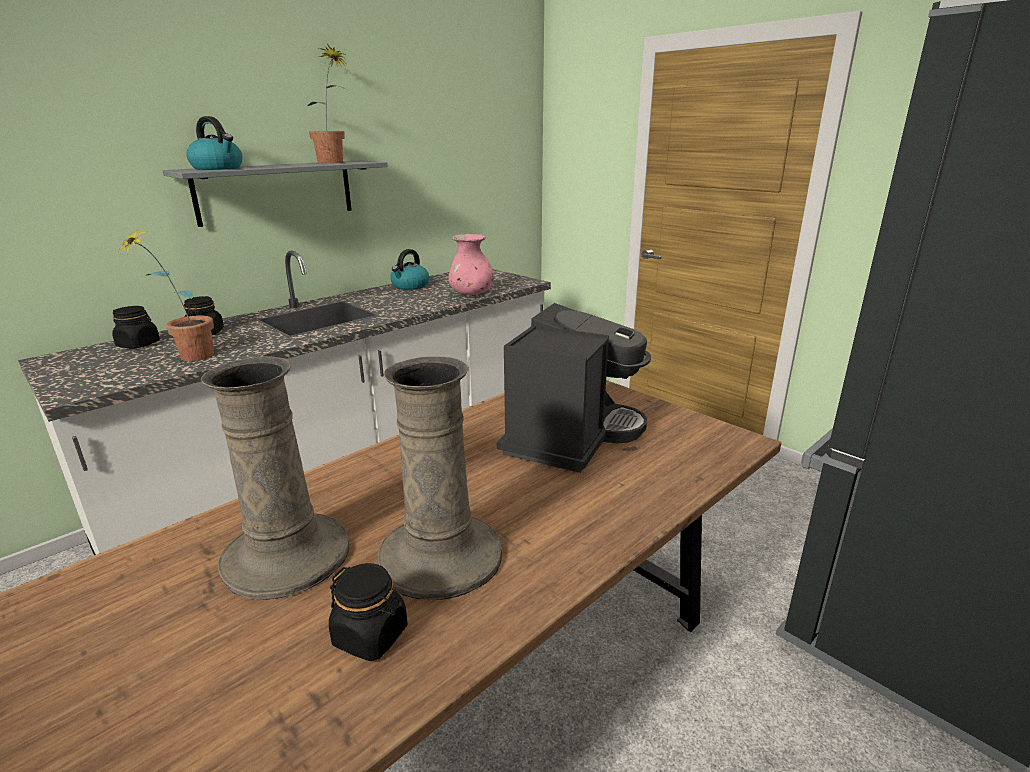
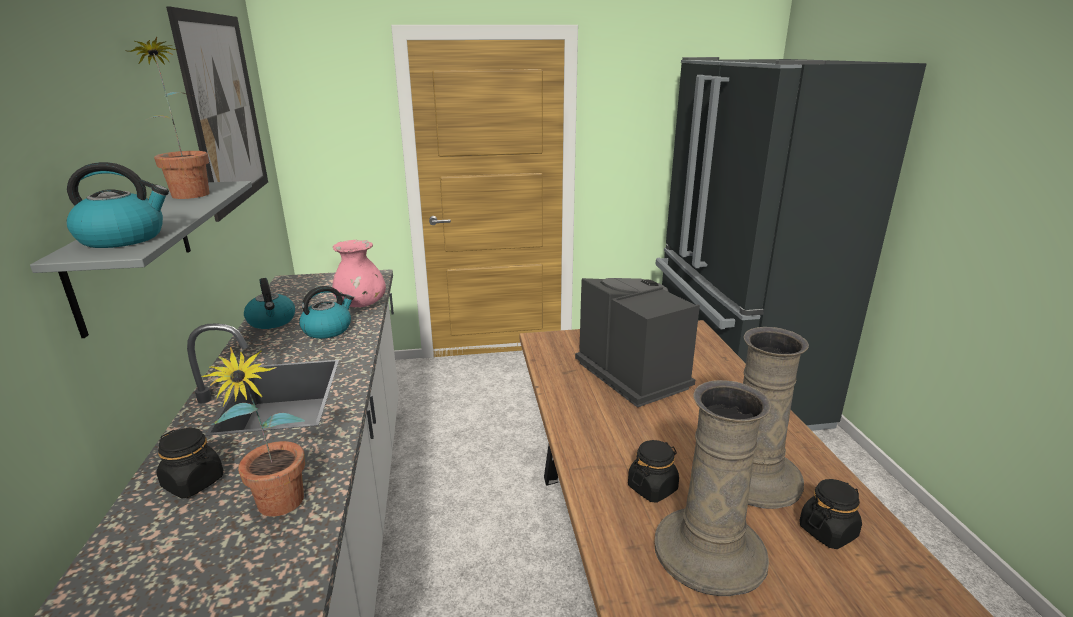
camera: 55 degrees left, 0 degrees up
black jar [112,306,160,348] -> black jar moved to [628,440,679,503]
none -> picture [166,6,268,222]
none -> kettle [299,286,354,339]

